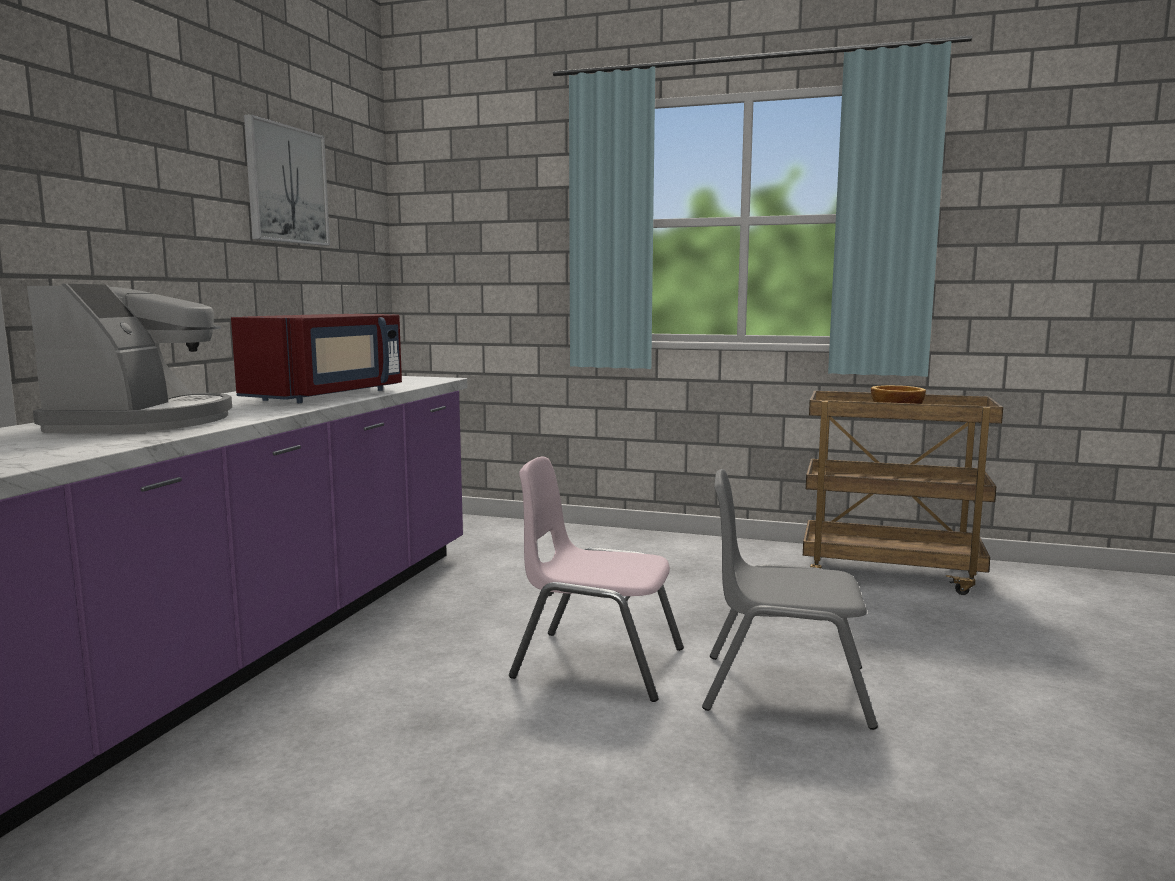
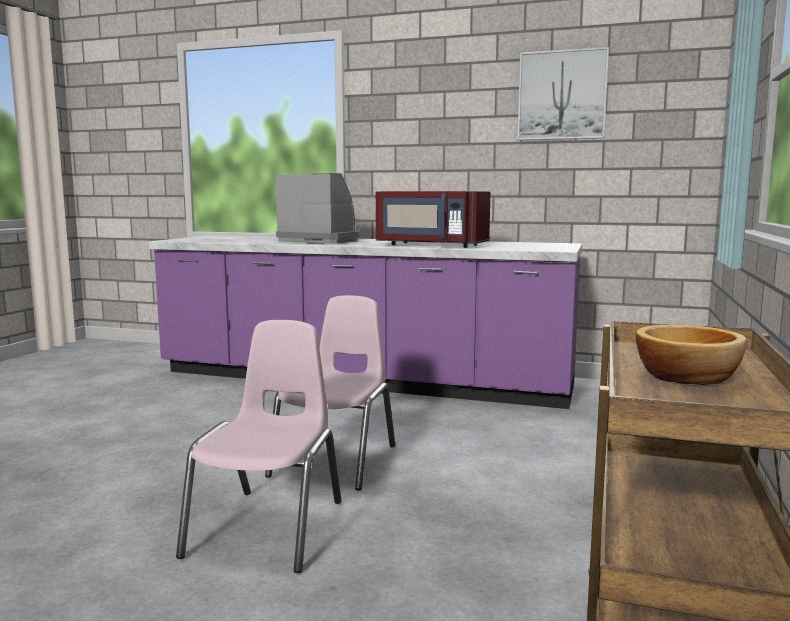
camera: 90 degrees right, 0 degrees up
coffee machine [27,284,232,433] -> coffee machine turned 150 degrees counterclockwise [276,173,360,244]
grey chair [702,469,878,730] -> pink chair [176,320,342,573]

